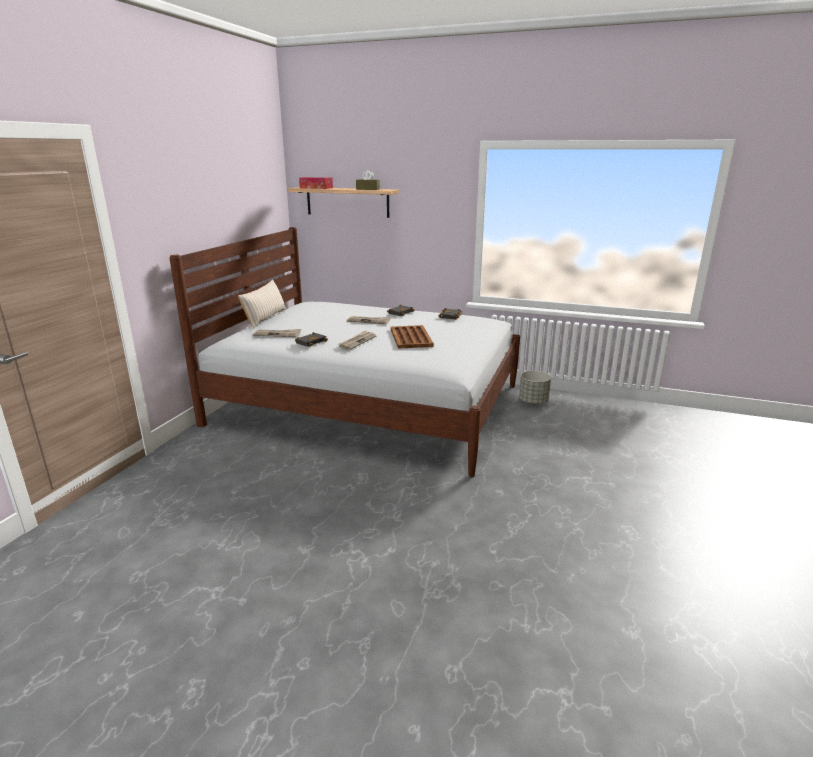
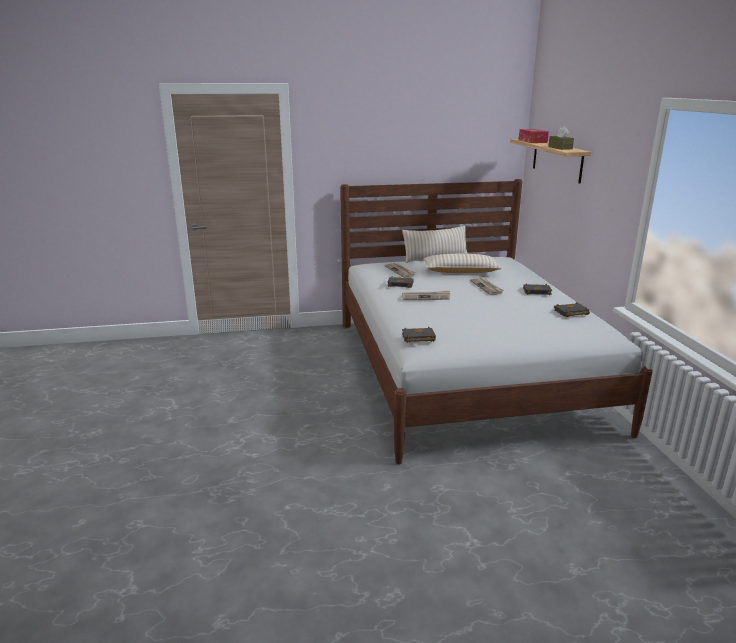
camera: 60 degrees right, 0 degrees up
brown tray [391,325,434,349] -> none
grey planter [519,371,551,404] -> none
none -> black book [402,327,436,343]
none -> beige pillow [423,254,502,273]

